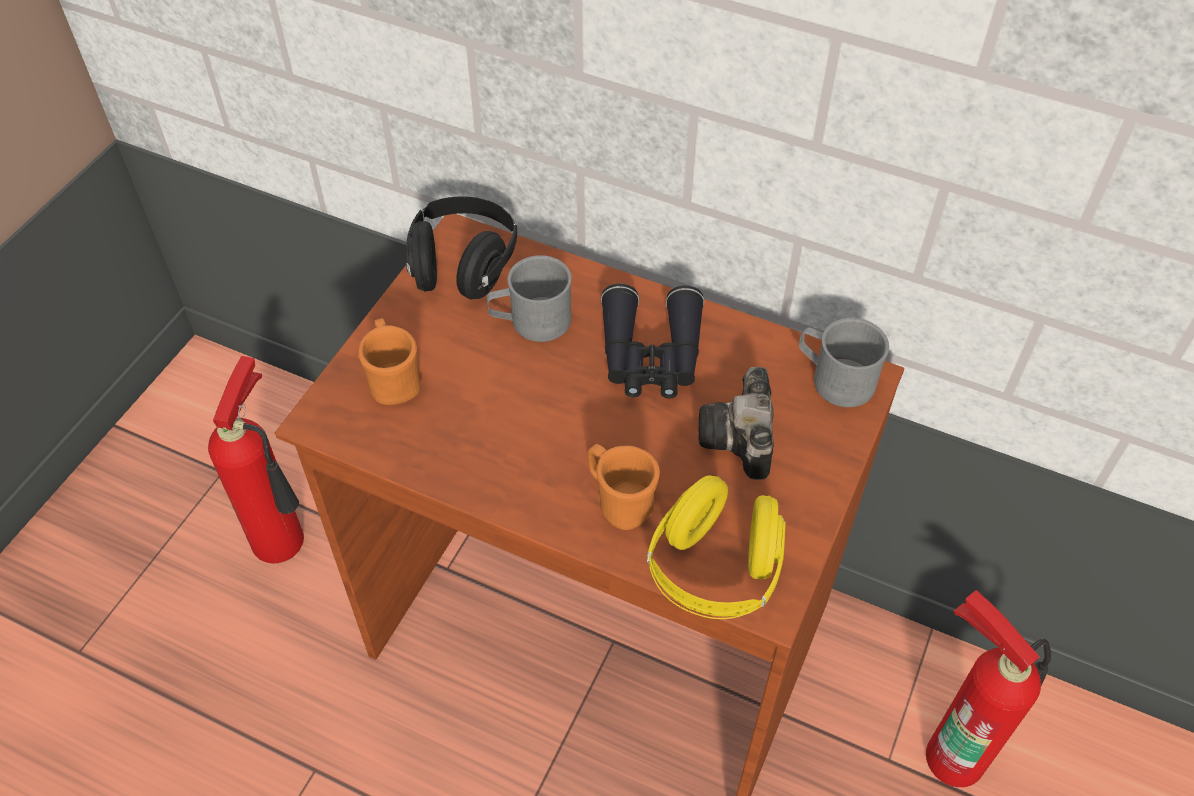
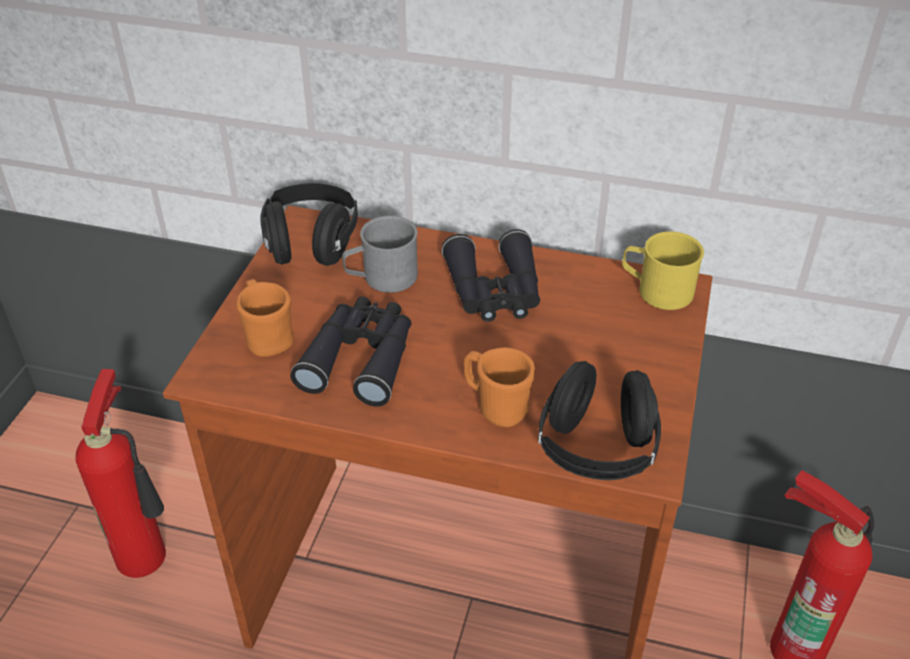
camera: 10 degrees left, 10 degrees down
yellow headphones [647,475,786,619] -> black headphones [538,361,661,480]
camera [699,367,774,480] -> none
grey mug [799,318,889,407] -> yellow mug [622,231,704,310]
none -> black binoculars [290,296,411,406]

